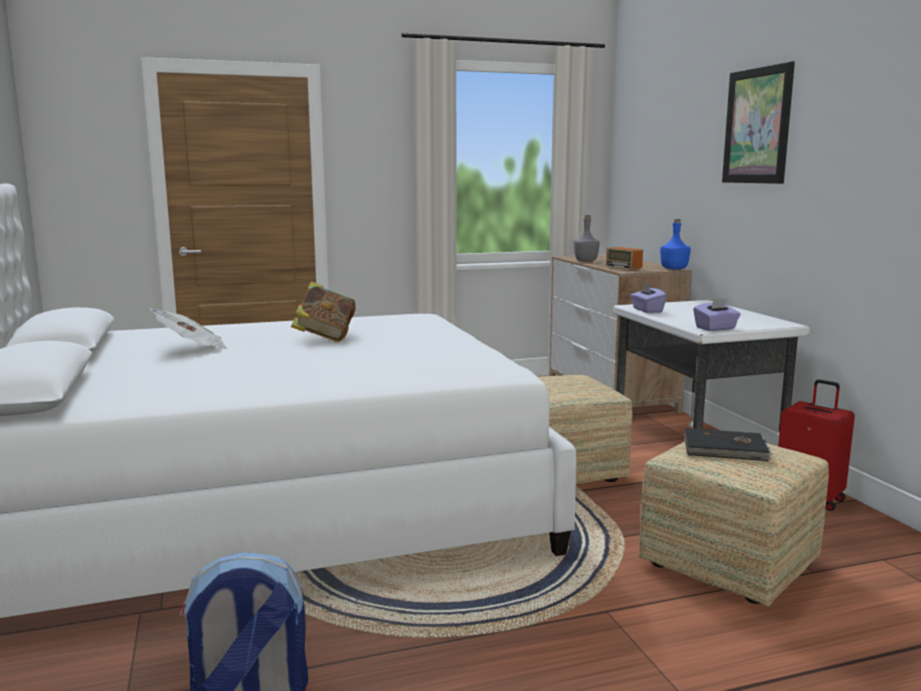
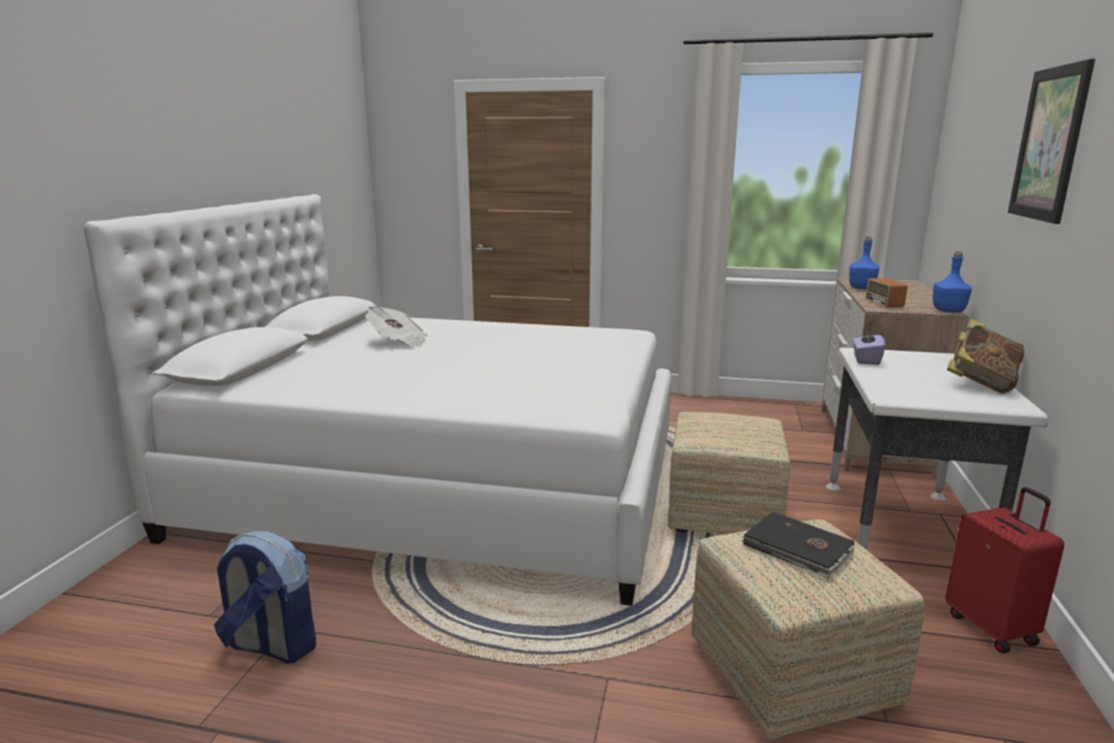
camera: 30 degrees right, 5 degrees up
book [291,281,356,342] -> book moved to [947,319,1024,394]
grey bottle [574,215,600,261] -> blue bottle [849,237,880,289]
purple tissue box [693,298,741,331] -> none

